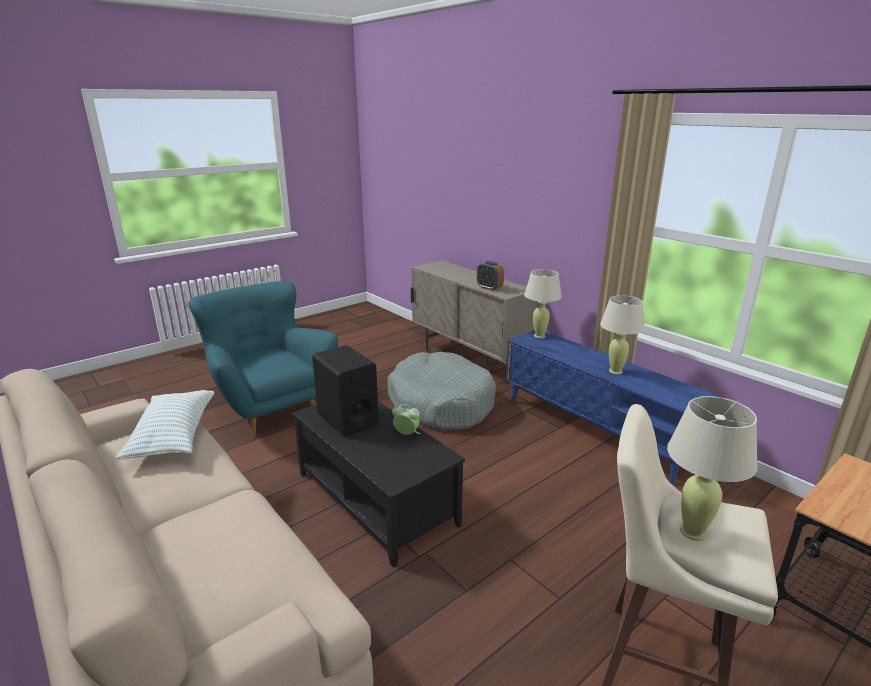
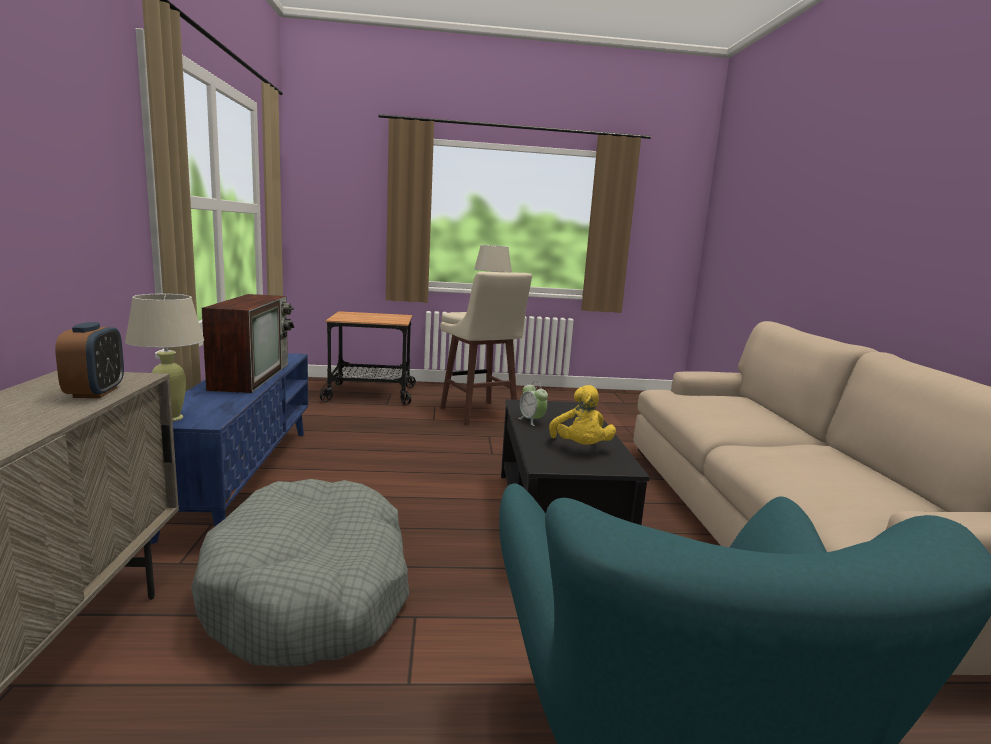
camera: 145 degrees left, 10 degrees down
pillow [115,390,214,460] -> none
black speaker [312,345,379,436] -> yellow plush toy [549,385,616,445]
beige table lamp [600,295,645,374] -> television [202,294,294,393]

